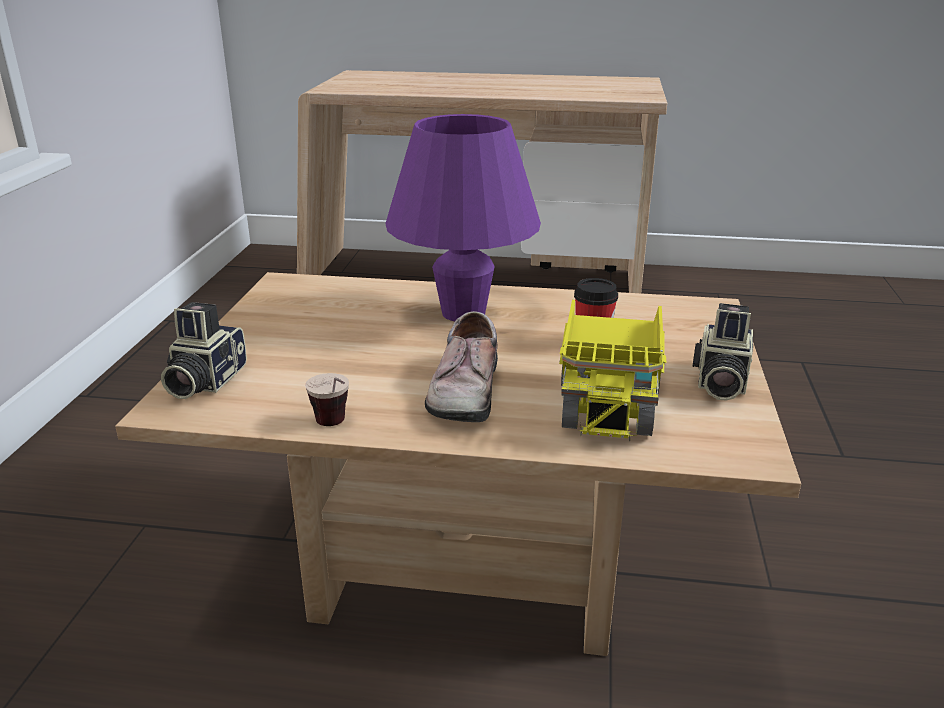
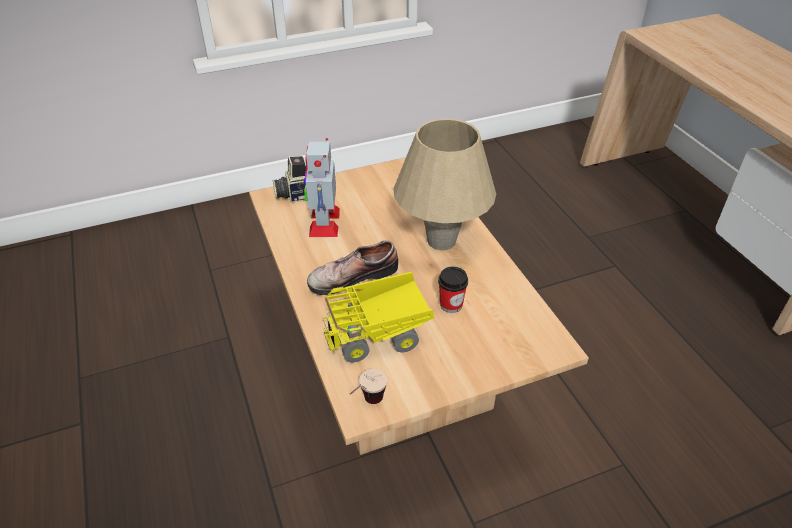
camera: 60 degrees right, 15 degrees up
cup [305,373,349,426] -> cup moved to [350,369,387,404]
purple table lamp [385,114,541,321] -> beige table lamp [393,118,496,250]
camera [693,303,753,401] -> none
none -> toy robot [304,138,340,237]

